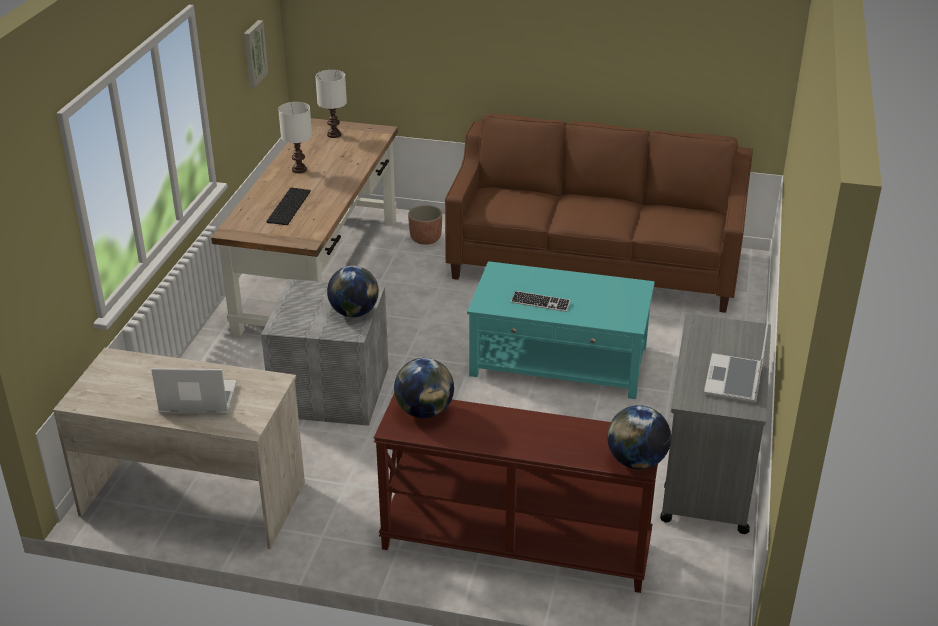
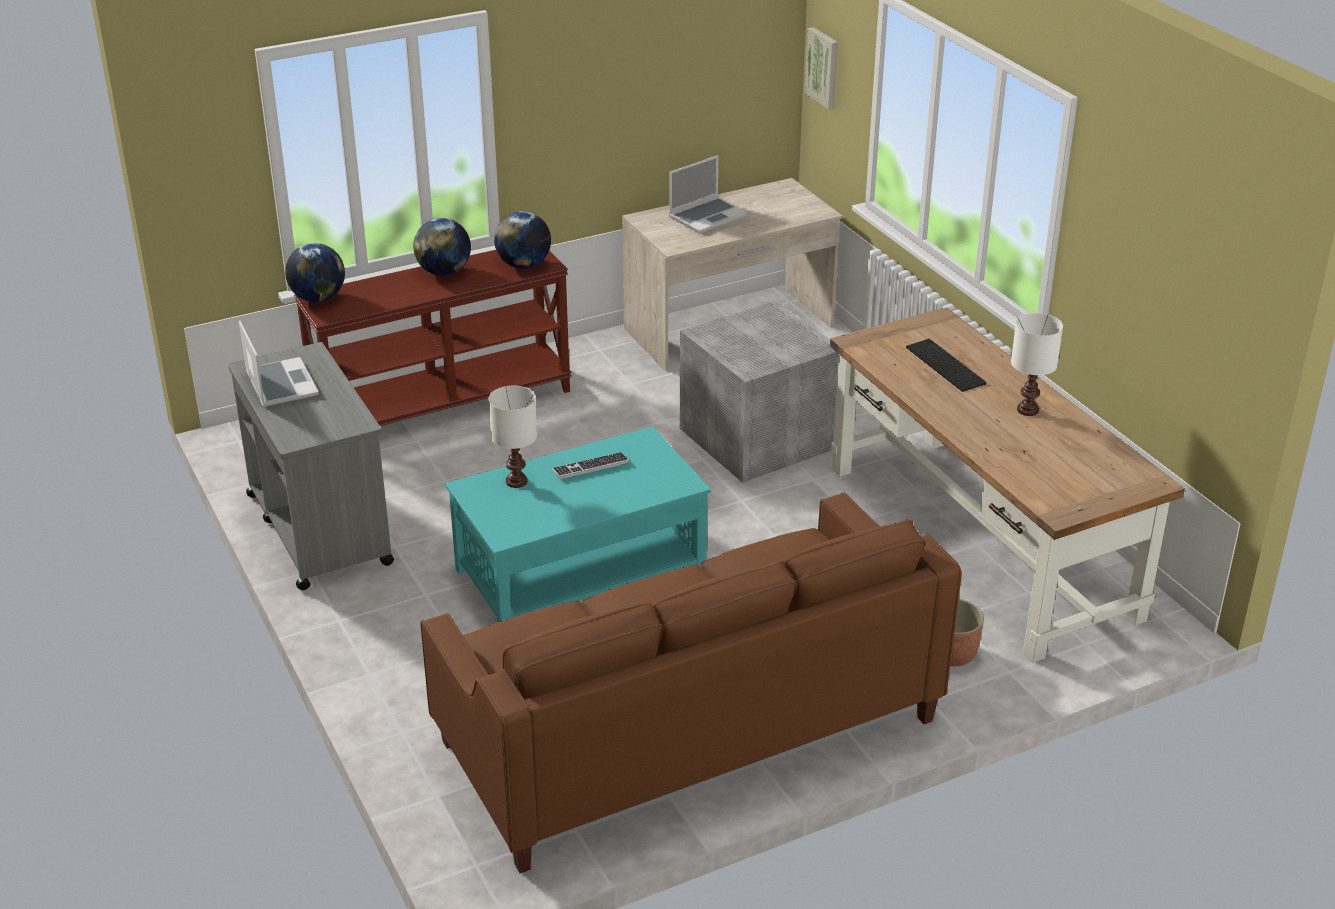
camera: 140 degrees right, 0 degrees up
picture [244,20,268,88] -> picture moved to [805,27,838,110]
white table lamp [315,70,347,138] -> white table lamp moved to [489,386,537,488]
globe [327,266,379,317] -> globe moved to [413,218,471,276]

